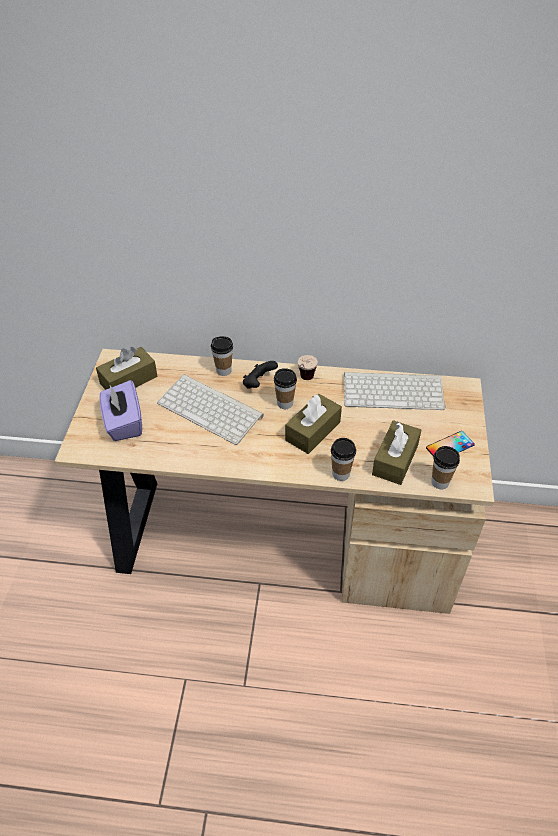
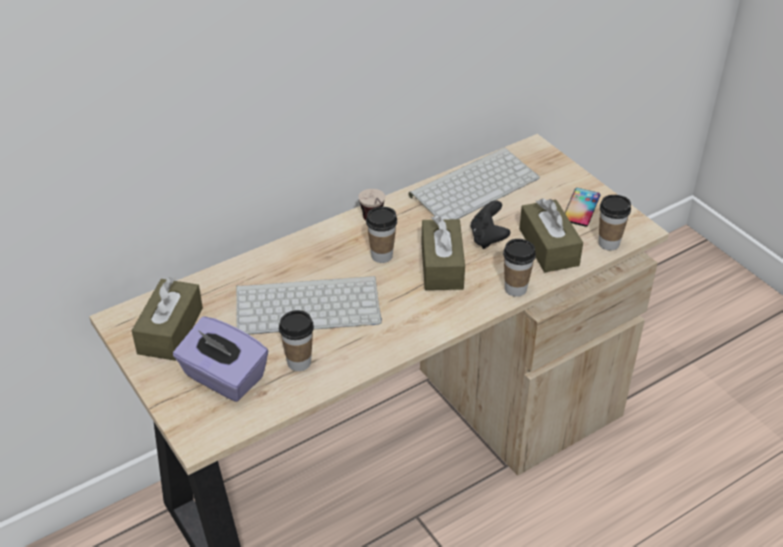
camera: 40 degrees left, 5 degrees down
cup [211,336,233,376] -> cup moved to [279,310,314,371]
black game controller [243,361,278,389] -> black game controller moved to [470,200,510,249]

